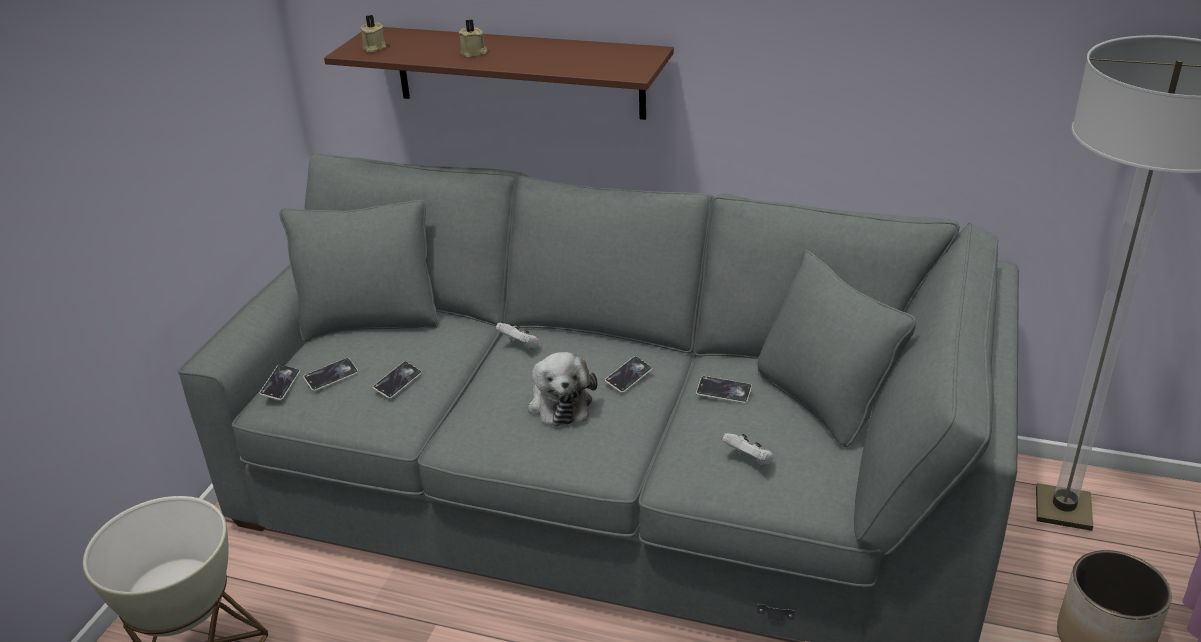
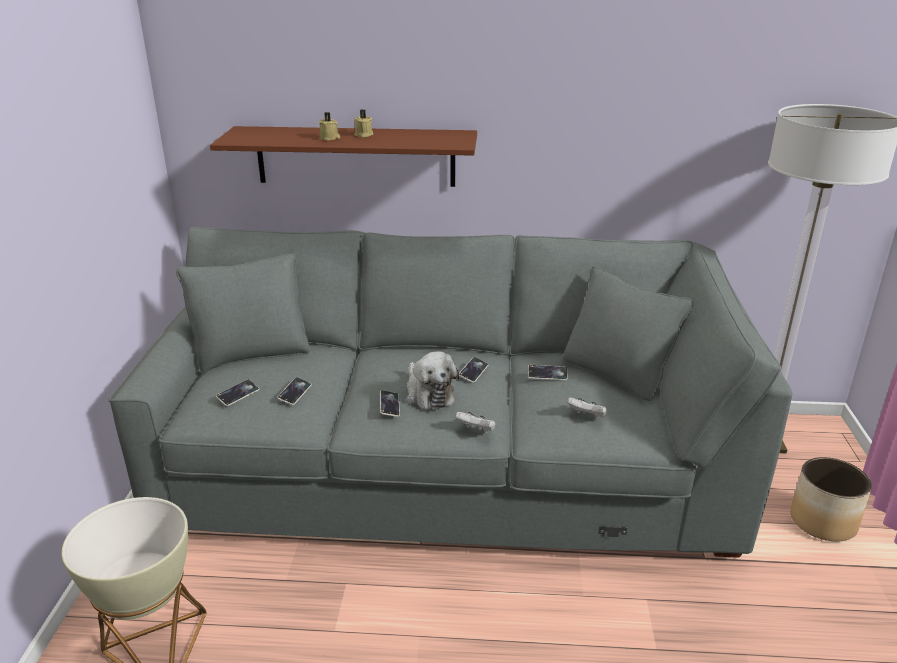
camera: 15 degrees left, 5 degrees down
phone [259,365,300,400] -> phone moved to [380,391,400,417]
beige candle [361,15,386,52] -> beige candle moved to [354,109,373,138]
white game controller [496,323,540,349] -> white game controller moved to [455,412,495,433]

